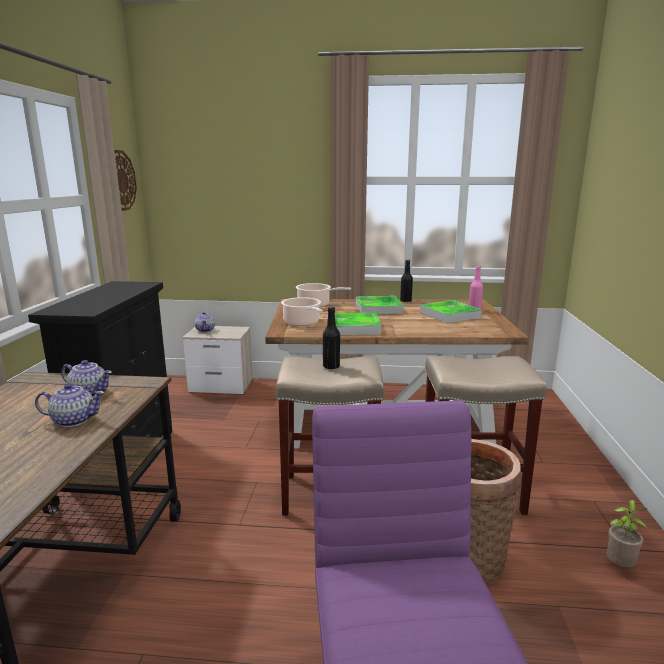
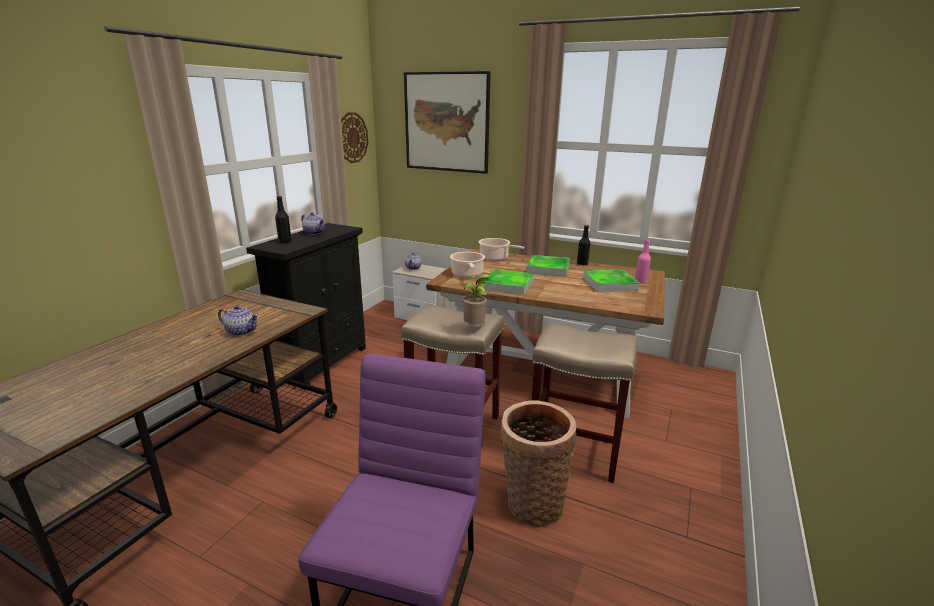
camera: 20 degrees right, 5 degrees up
teapot [61,360,112,397] -> teapot moved to [301,212,325,235]
black bottle [323,306,340,369] -> black bottle moved to [275,196,292,243]
potted plant [607,500,648,567] -> potted plant moved to [463,274,490,325]
none -> picture [404,71,491,174]

